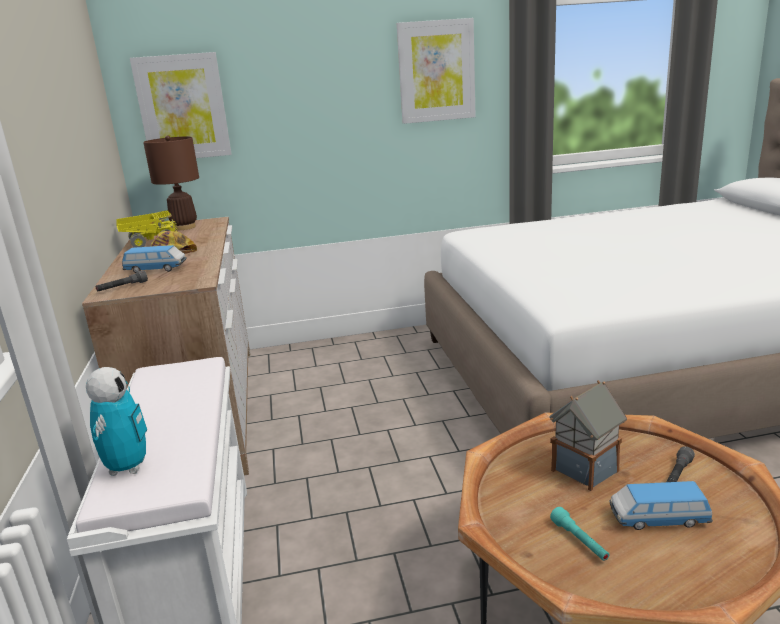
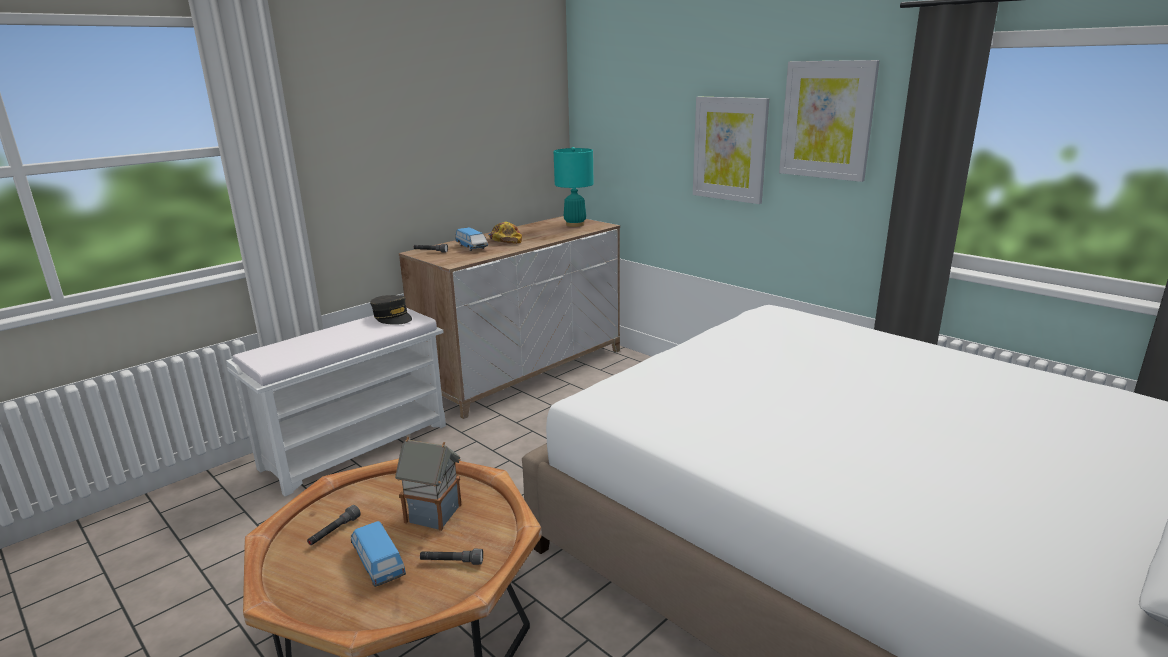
camera: 55 degrees right, 0 degrees up
toy robot [86,367,147,476] -> none
toy truck [116,210,177,248] -> none
picture [130,52,232,158] -> picture moved to [693,97,769,204]
brown table lamp [143,135,199,230] -> turquoise table lamp [554,147,594,227]
turquoise flashlight [550,507,609,561] -> grey flashlight [307,505,361,545]
none -> grey cap [370,295,412,325]

